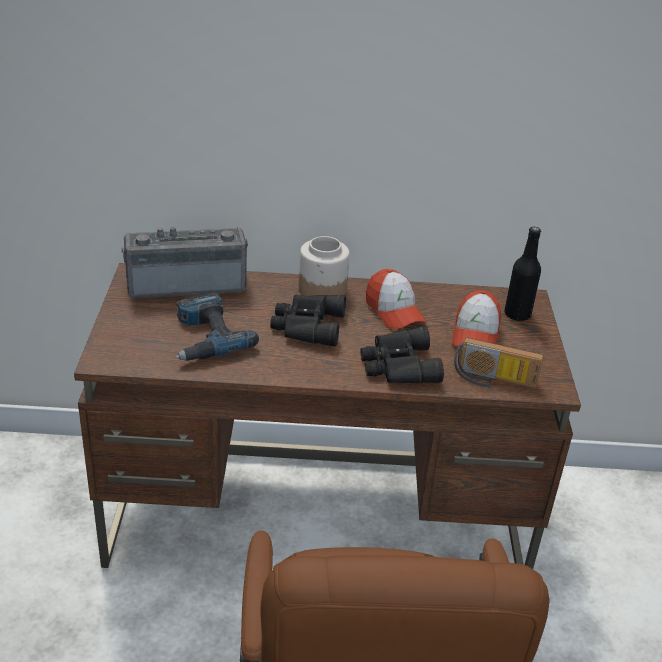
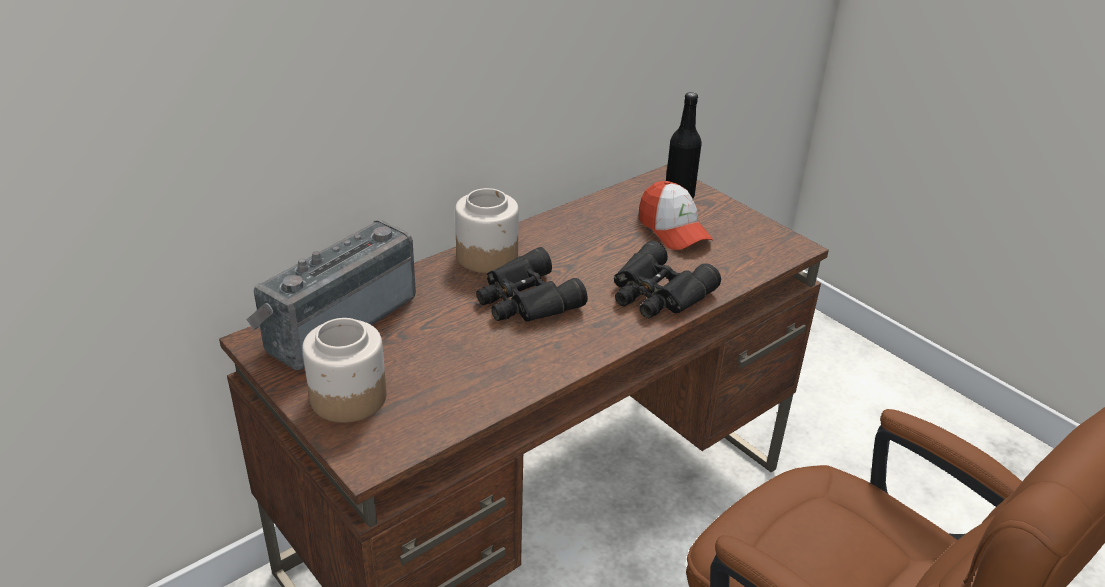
camera: 40 degrees left, 0 degrees up
power drill [175,293,259,361] -> none
cap [366,269,427,329] -> none
radio [454,337,544,388] -> none
none -> jar [302,318,387,423]

